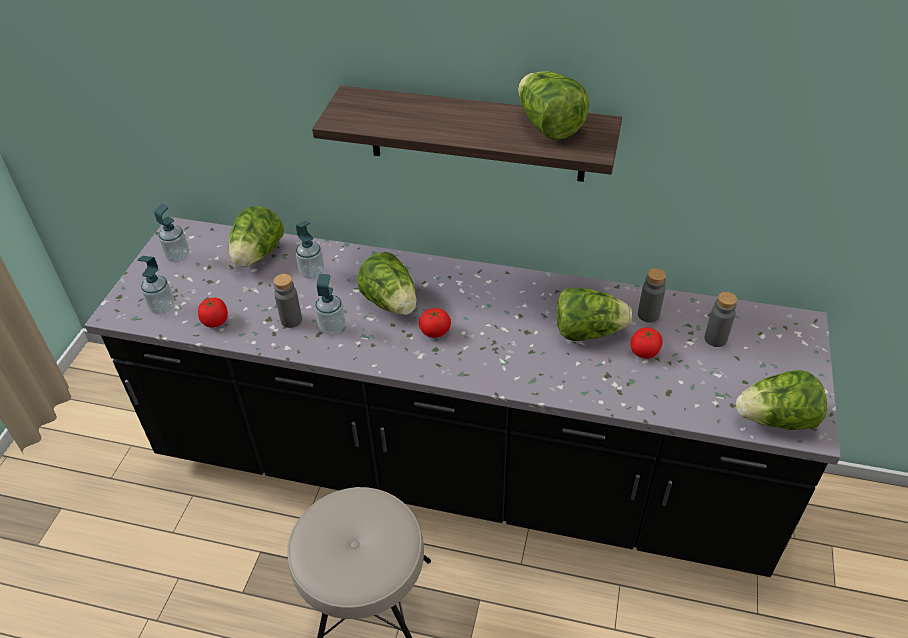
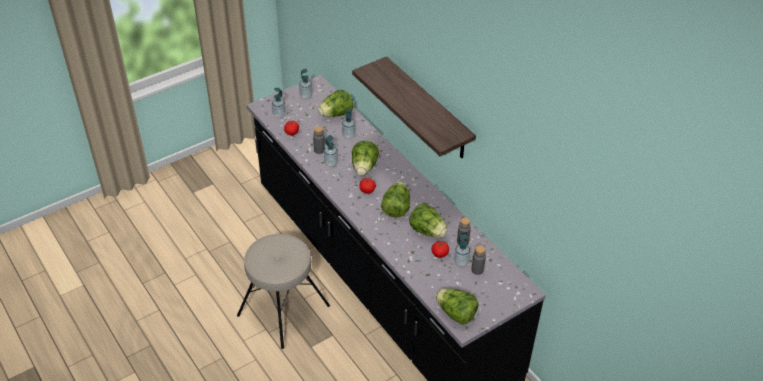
camera: 40 degrees right, 0 degrees up
lettuce [518,71,589,140] -> lettuce moved to [381,182,410,217]
none -> soap dispenser [454,234,470,267]

